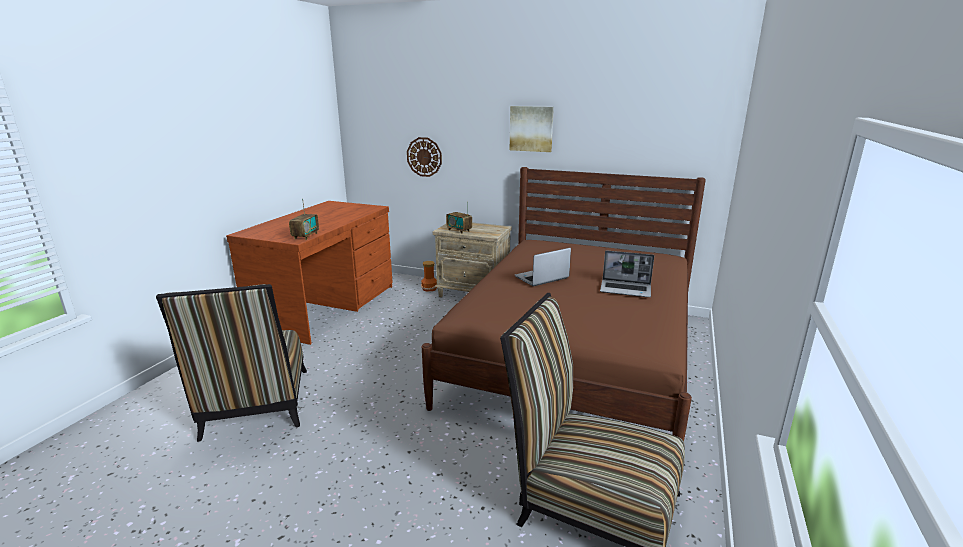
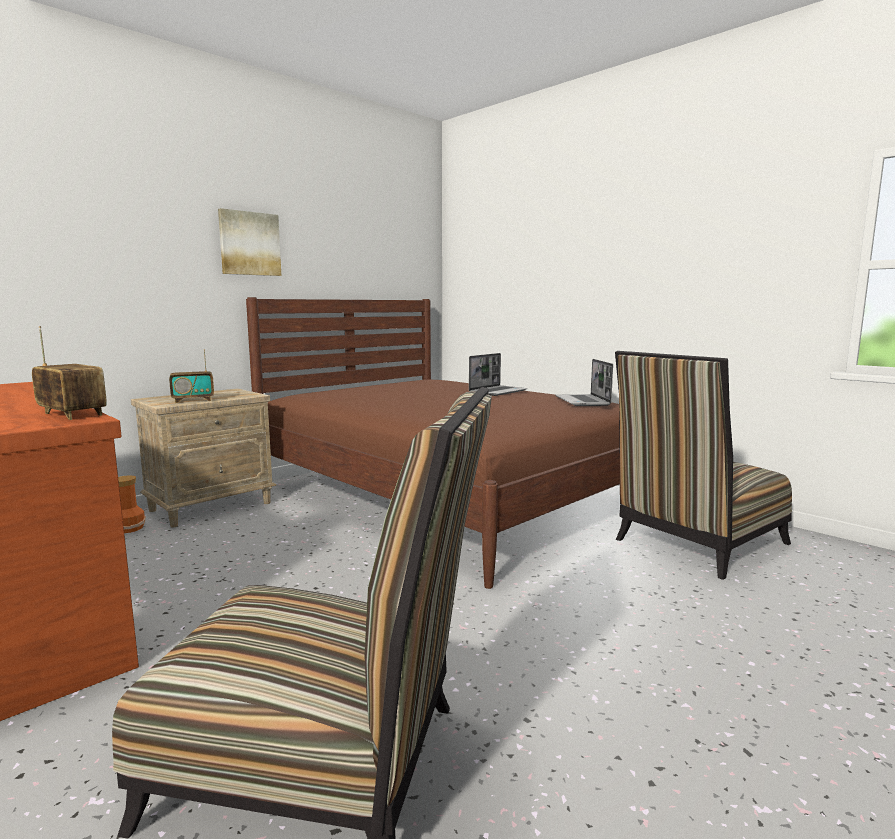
camera: 65 degrees left, 10 degrees down
wall clock [407,137,442,177] -> none
laptop [515,248,571,286] -> laptop moved to [555,359,613,406]

